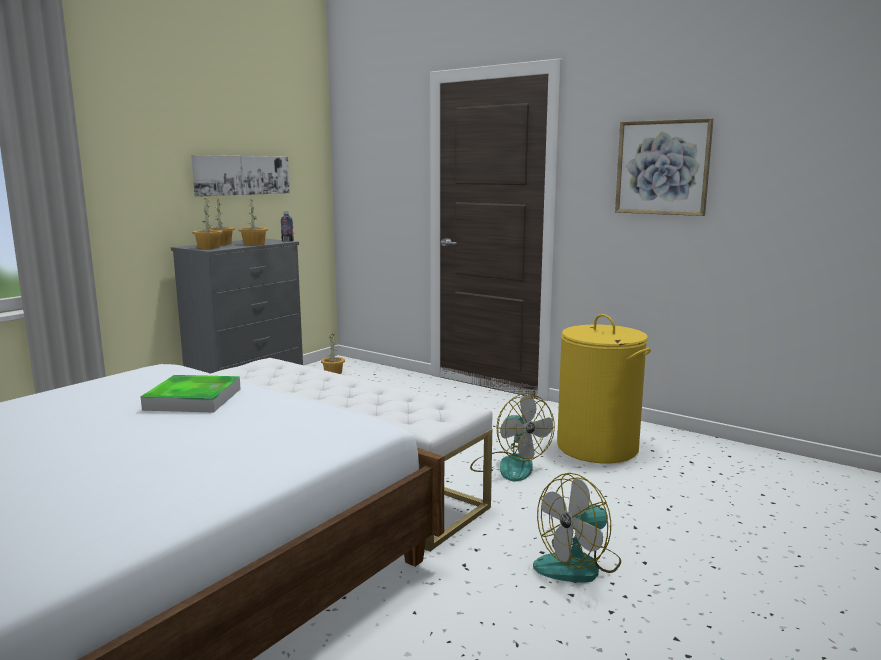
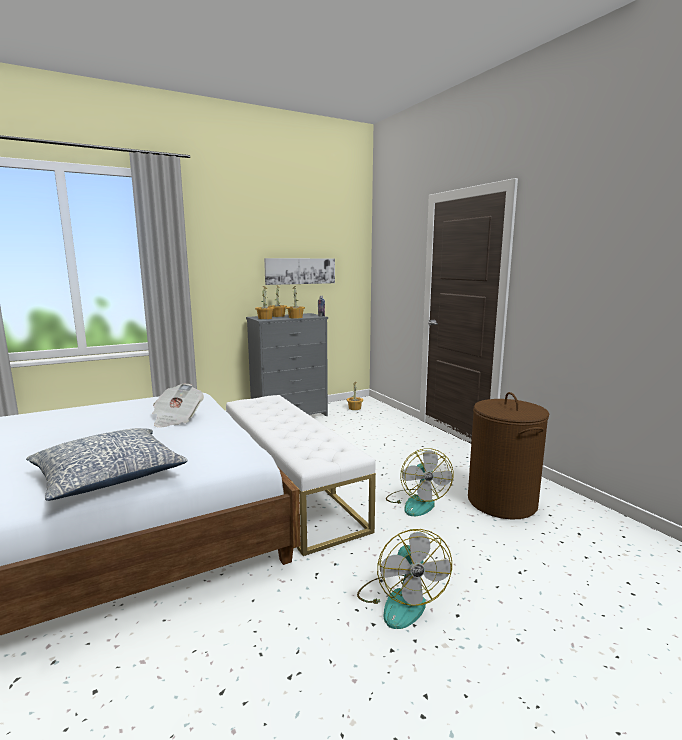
camera: 25 degrees right, 0 degrees up
tray [141,375,241,413] -> newspaper [152,384,204,427]
fan [533,473,621,583] -> fan turned 90 degrees counterclockwise [357,529,452,629]
yellow laundry basket [557,314,651,464] -> brown laundry basket [468,392,549,519]
picture [615,118,714,216] -> none
none -> pillow [26,428,188,501]

